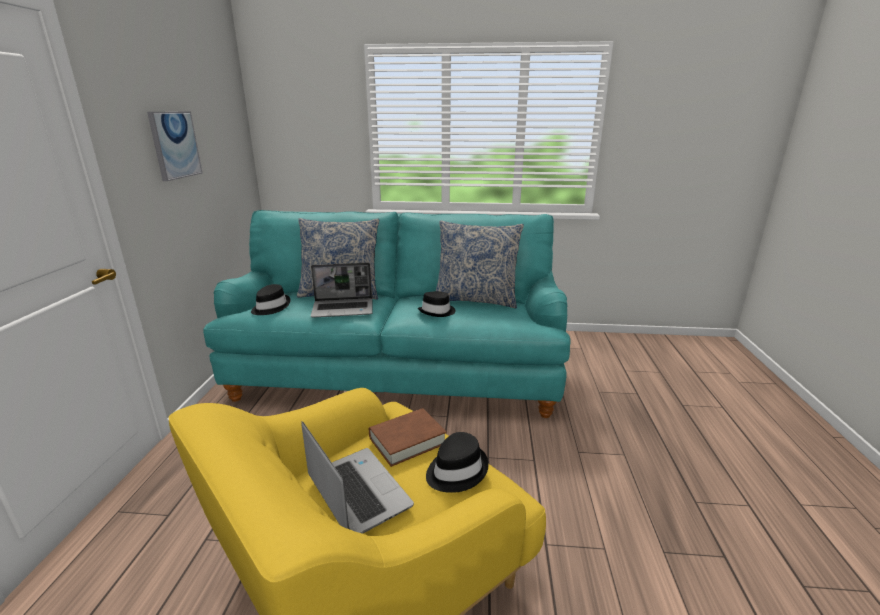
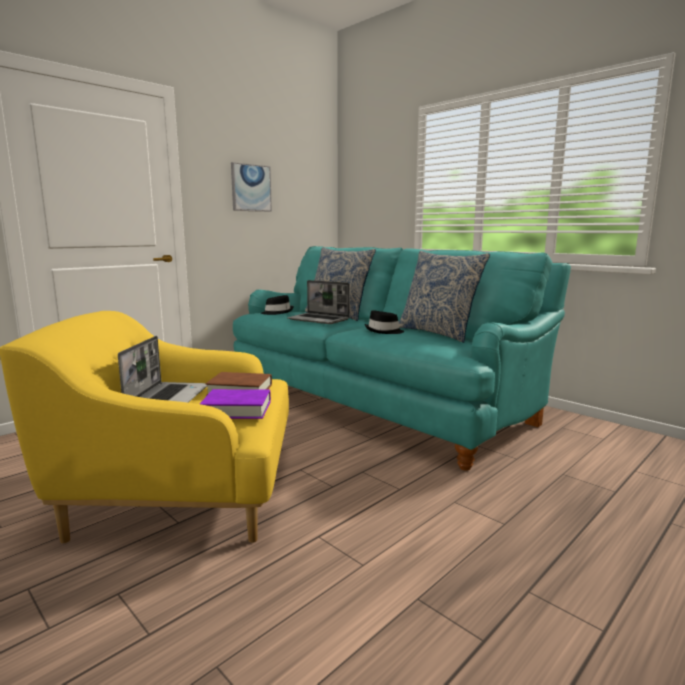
camera: 40 degrees right, 10 degrees down
black hat [426,432,489,493] -> purple book [200,389,271,419]

